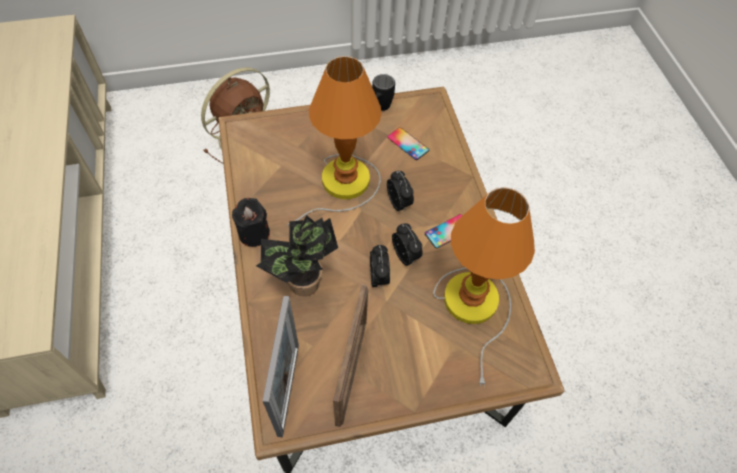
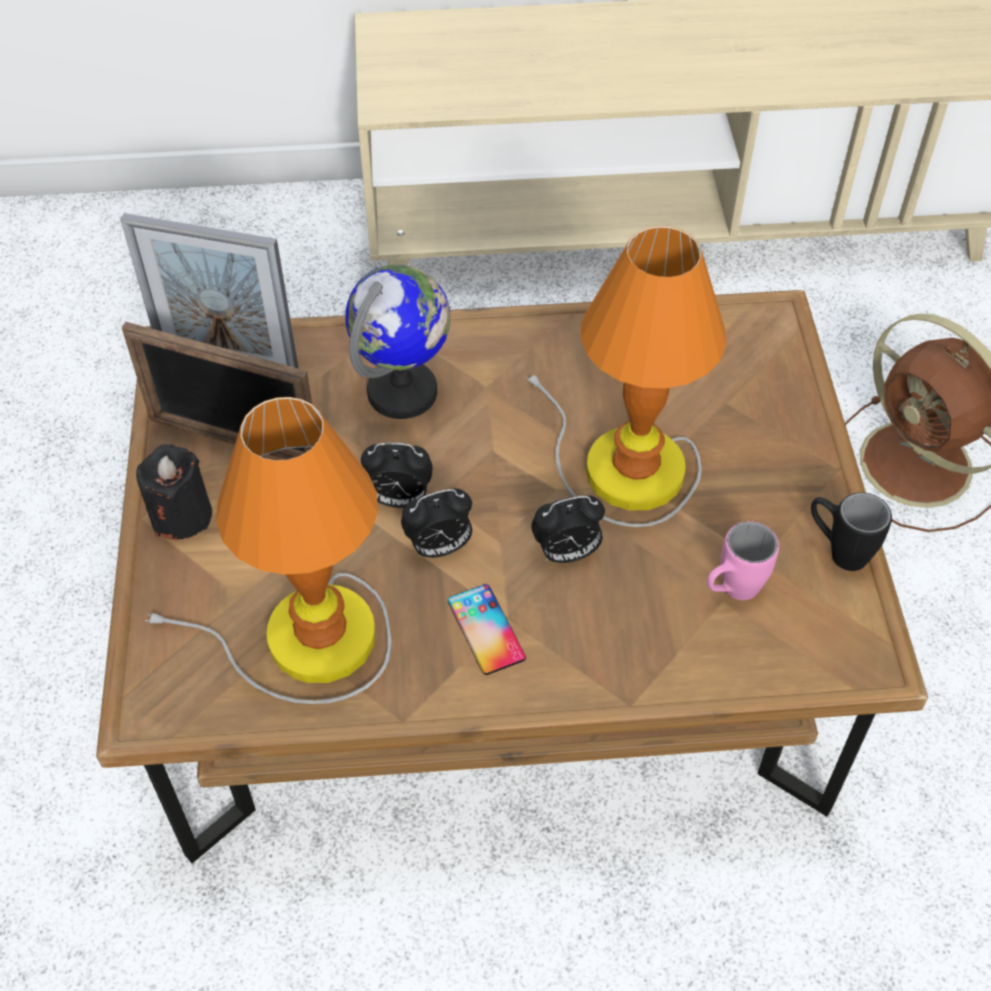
camera: 100 degrees right, 5 degrees down
black candle [232,198,270,247] -> black candle moved to [136,444,212,539]
potted plant [256,215,338,296] -> globe [345,265,450,419]
phone [387,127,429,160] -> pink mug [707,521,779,600]

